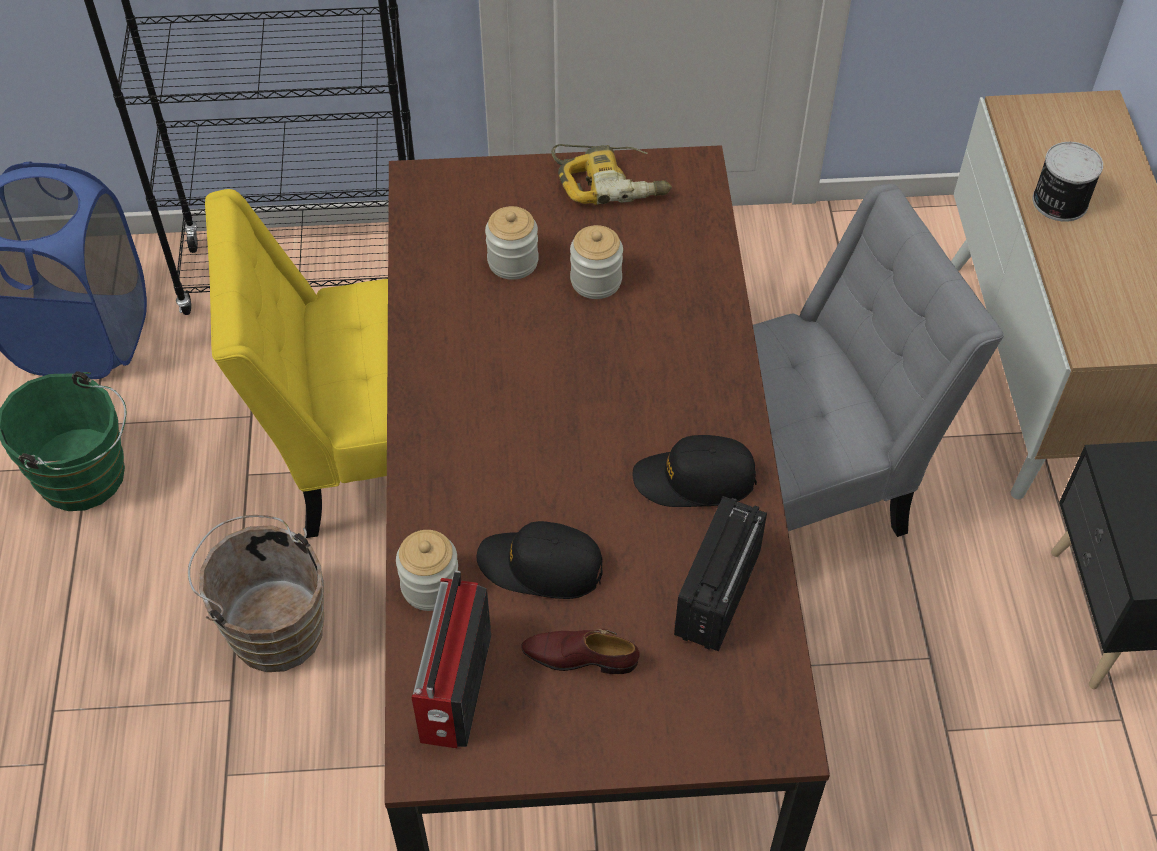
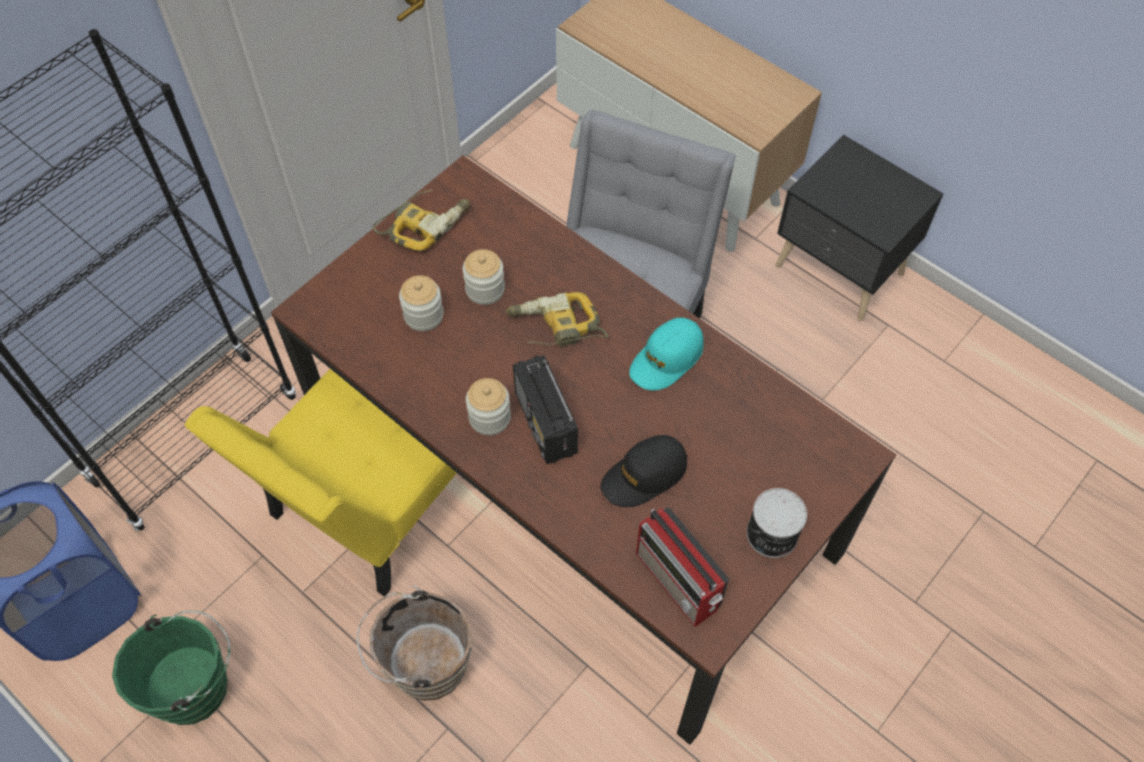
camera: 45 degrees left, 5 degrees up
jar [396,530,458,611] -> jar moved to [466,378,511,435]
brown shoe [521,629,640,674] -> none
black cap [633,435,757,507] -> turquoise cap [629,318,704,390]
radio [674,496,767,651] -> radio moved to [513,355,578,464]
can [1032,142,1103,222] -> can moved to [746,488,807,558]
none -> power drill [505,292,608,347]

